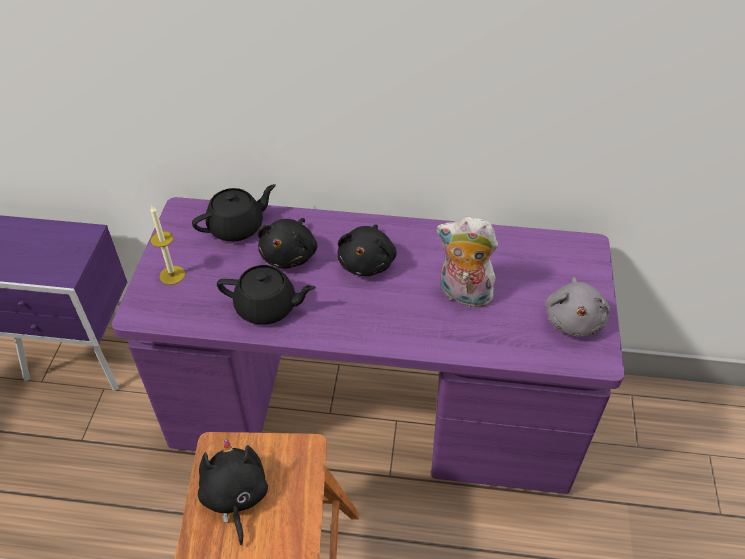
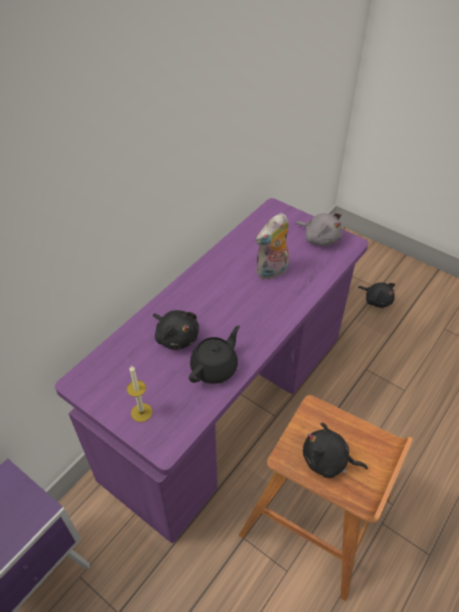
camera: 60 degrees left, 0 degrees up
black teapot [192,184,276,242] -> none
black plush toy [338,224,397,276] -> black plush toy moved to [358,282,395,308]

